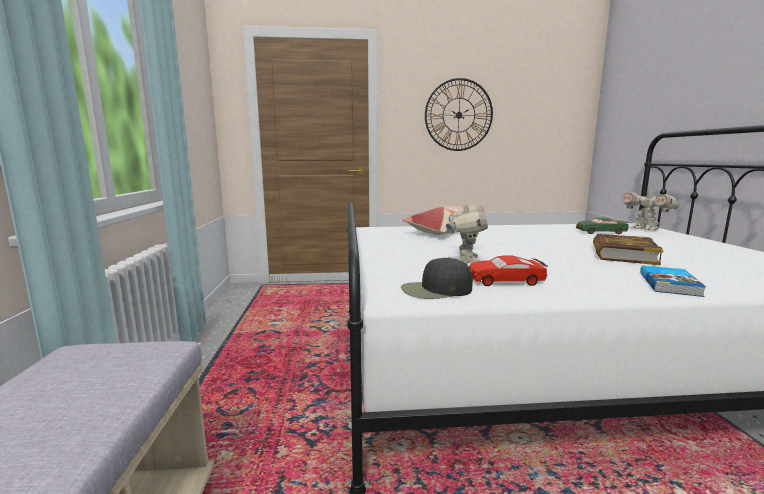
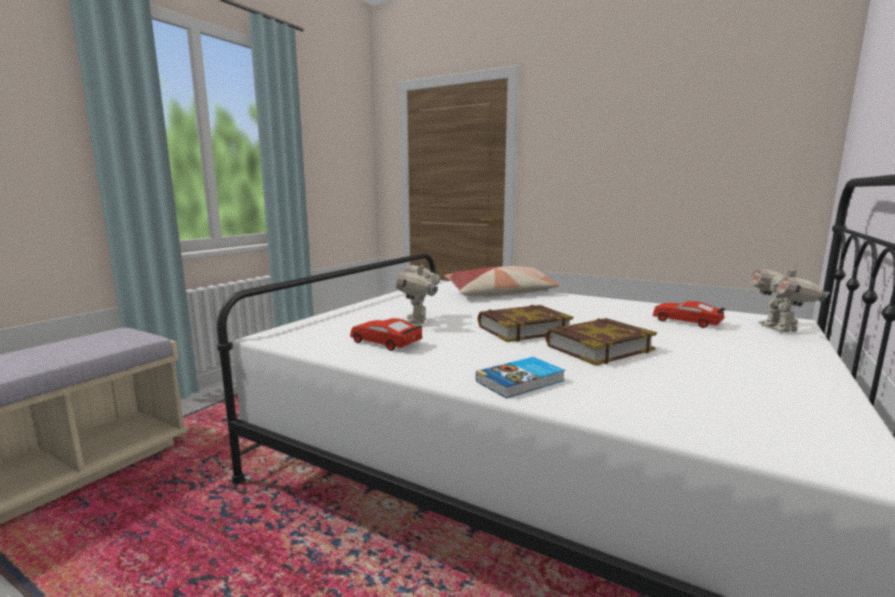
camera: 35 degrees right, 0 degrees up
black cap [401,257,473,299] -> none
wall clock [425,78,493,151] -> none
toy robot [446,199,488,263] -> toy robot turned 135 degrees clockwise [396,260,440,324]
green toy car [576,218,629,234] -> red toy car [653,301,725,328]
none -> book [478,305,573,342]

